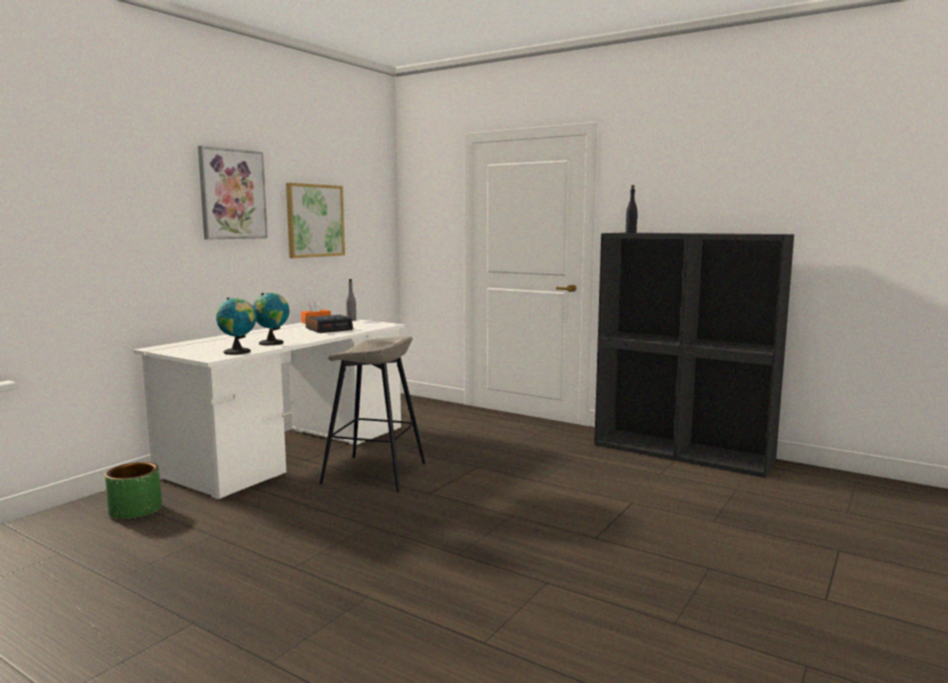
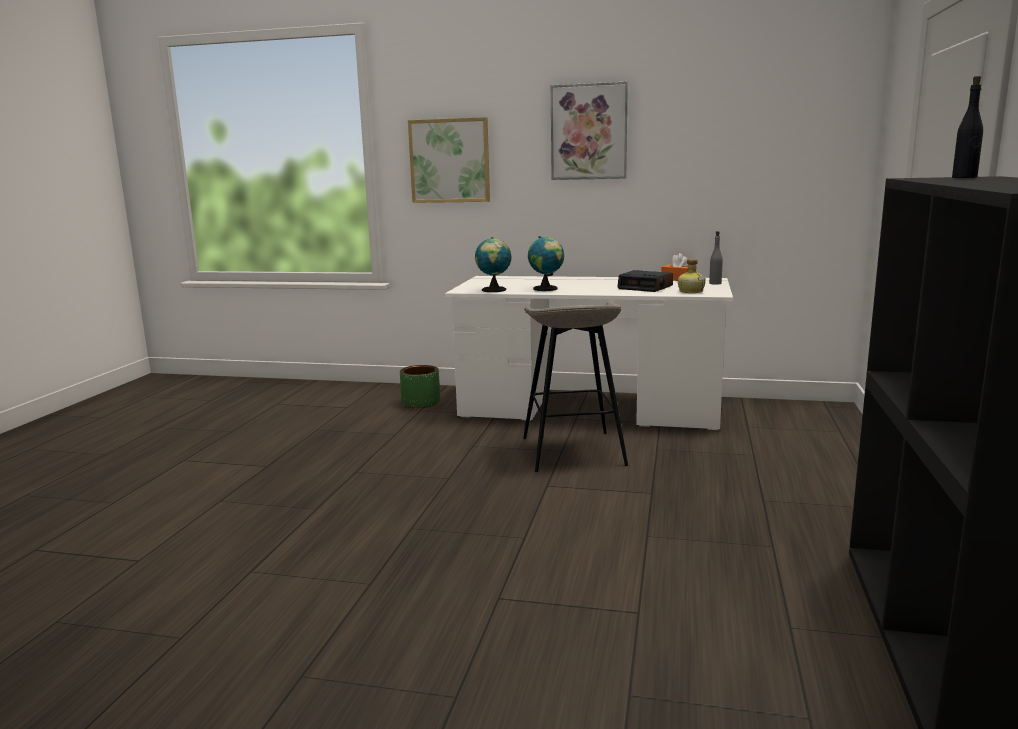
camera: 70 degrees right, 5 degrees up
picture [286,183,345,258] -> picture moved to [408,117,490,203]
none -> bottle [678,259,706,293]

